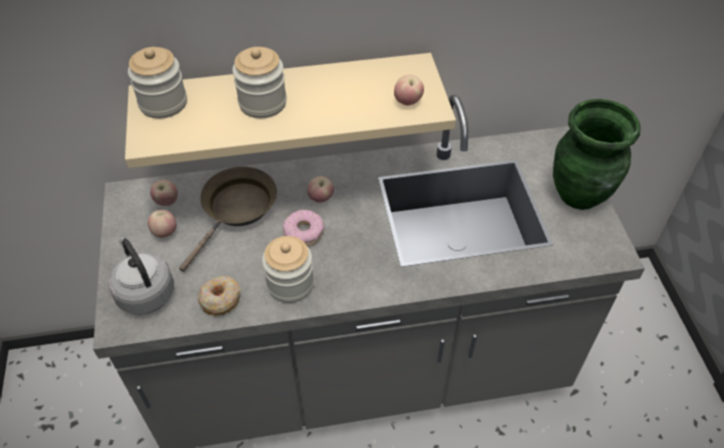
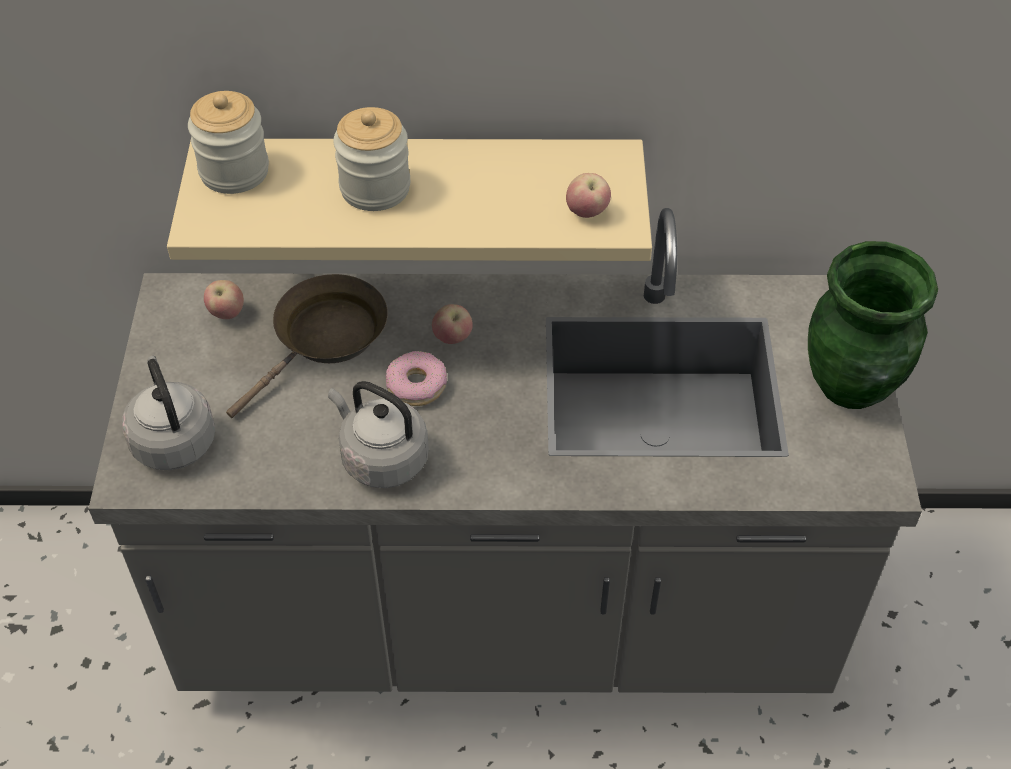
camera: 10 degrees right, 0 degrees up
apple [148,210,177,238] -> none
donut [198,276,241,316] -> none
jar [262,236,314,303] -> grey kettle [328,381,429,488]

